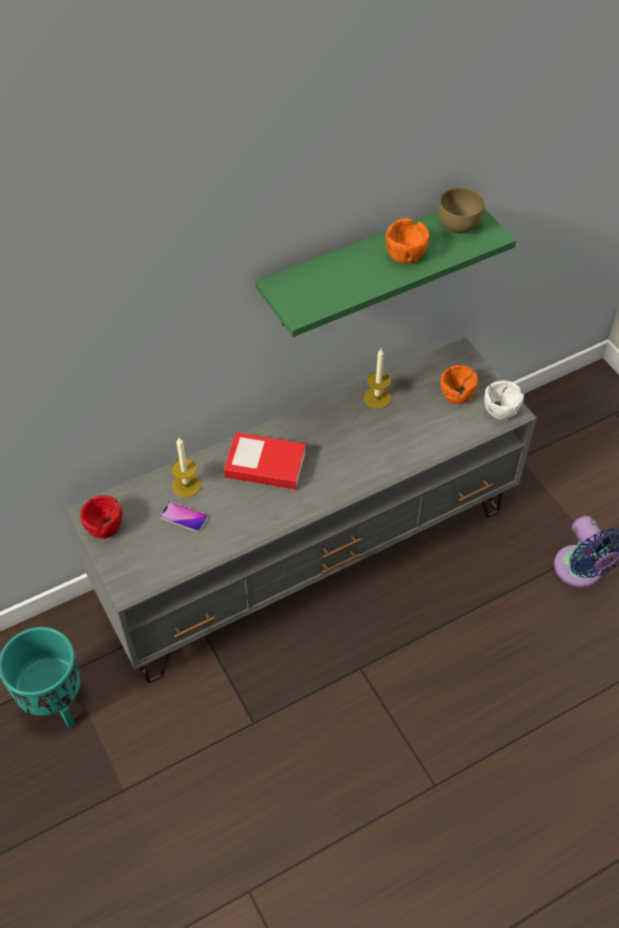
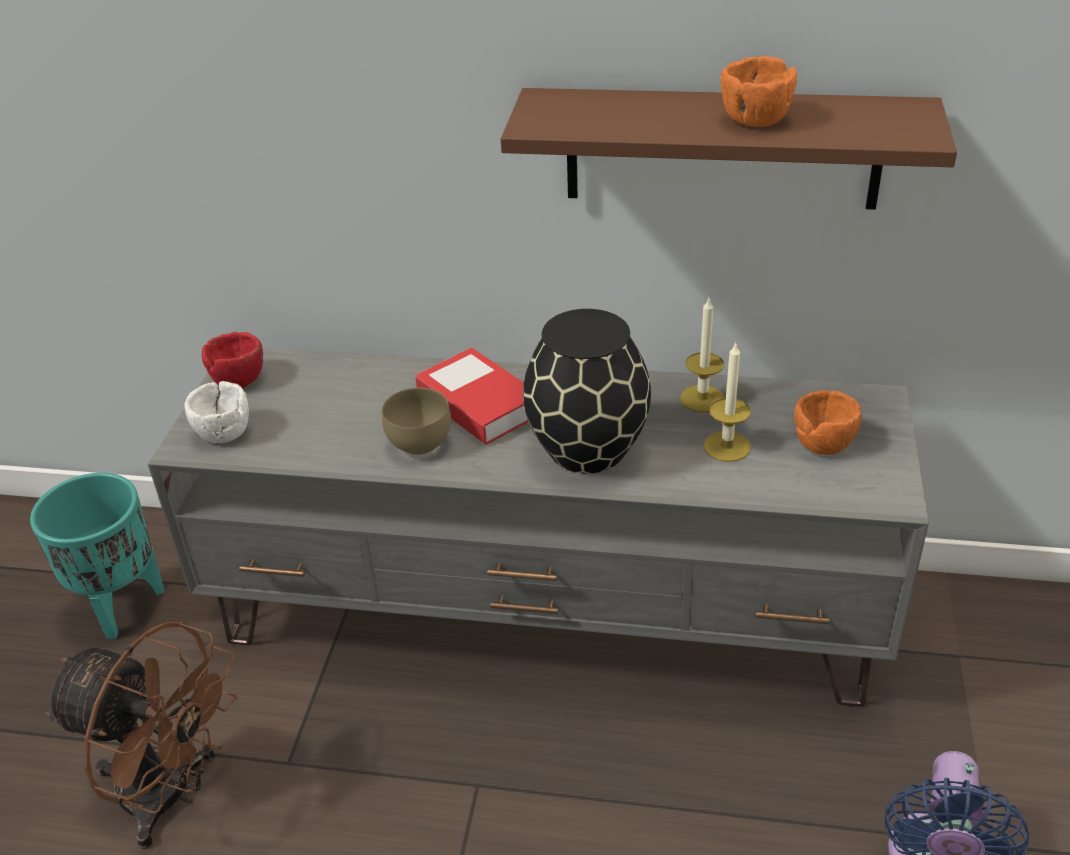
camera: 40 degrees right, 15 degrees down
phone [160,501,208,532] -> none
candle [171,438,201,497] -> candle moved to [703,342,751,462]
green shelf [255,209,516,337] -> brown shelf [501,88,957,210]
brown bowl [438,187,485,234] -> brown bowl moved to [382,388,451,455]
white bowl [484,380,524,420] -> white bowl moved to [184,381,249,443]
none -> brown fan [45,622,238,849]
none -> black vase [523,309,651,473]

